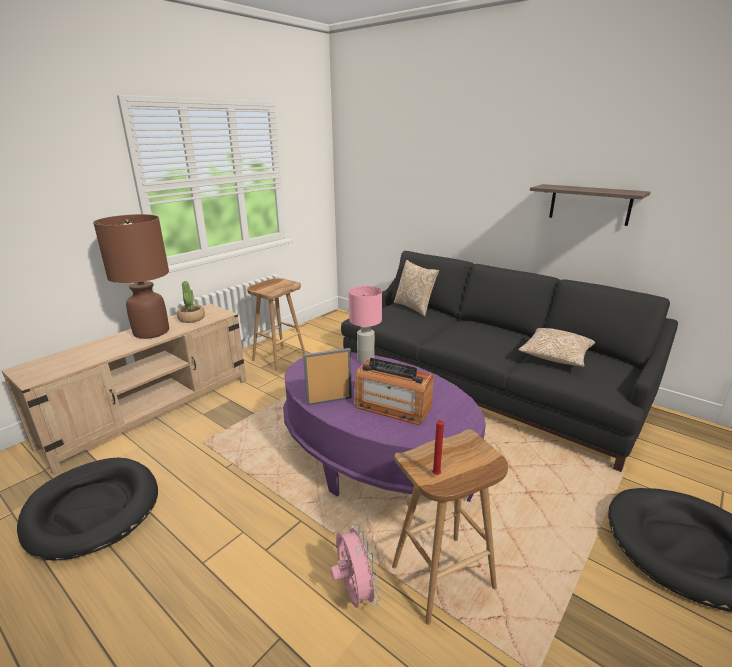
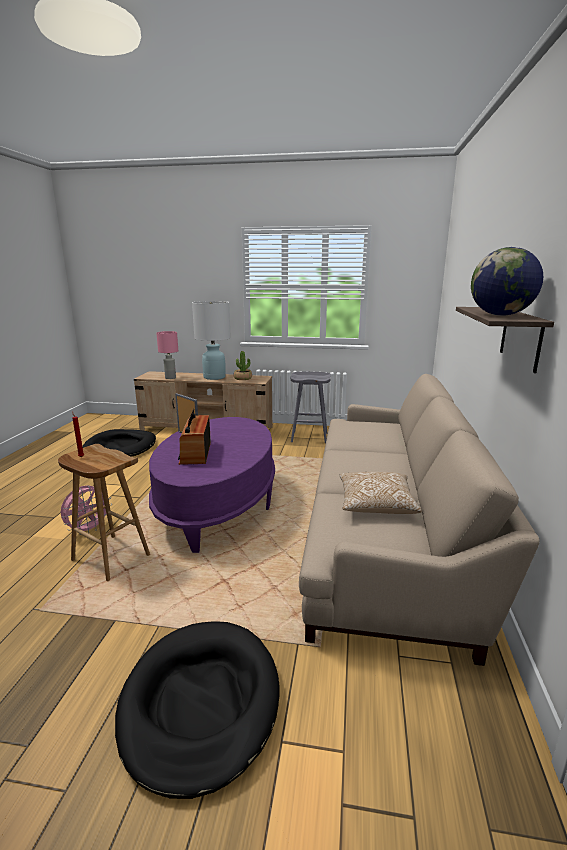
camera: 60 degrees right, 5 degrees down
brown table lamp [93,214,169,339] -> white table lamp [192,301,231,380]
brown stool [247,278,306,370] -> grey stool [291,372,331,444]
black sofa [341,251,678,472] -> beige sofa [299,374,540,666]
pink table lamp [349,286,382,363] -> pink table lamp moved to [156,331,178,379]
pillow [394,260,439,317] -> none
none -> globe [471,247,543,316]

